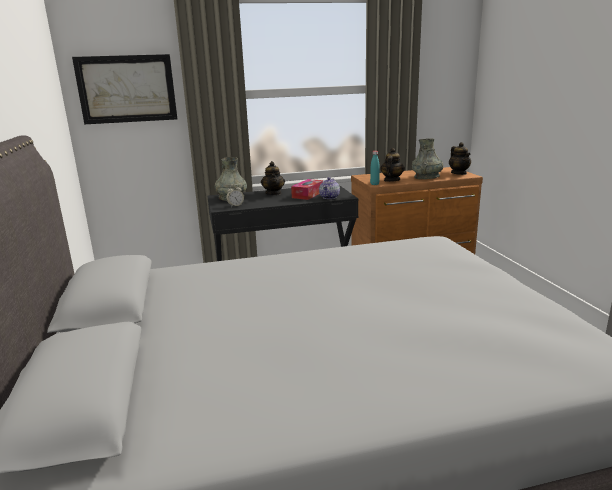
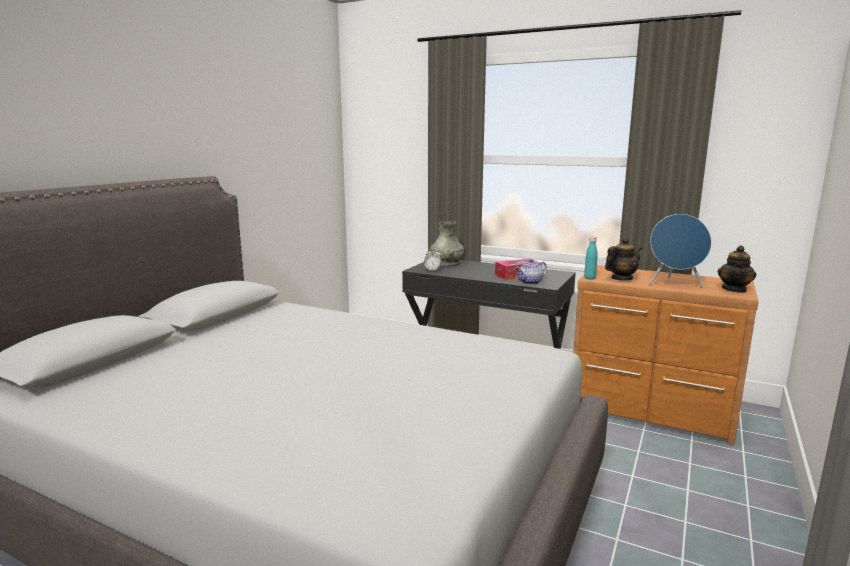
camera: 40 degrees right, 5 degrees down
picture [72,54,177,124] -> none
teapot [261,161,285,195] -> none
grey vase [412,138,443,179] -> blue speaker [649,214,711,288]

